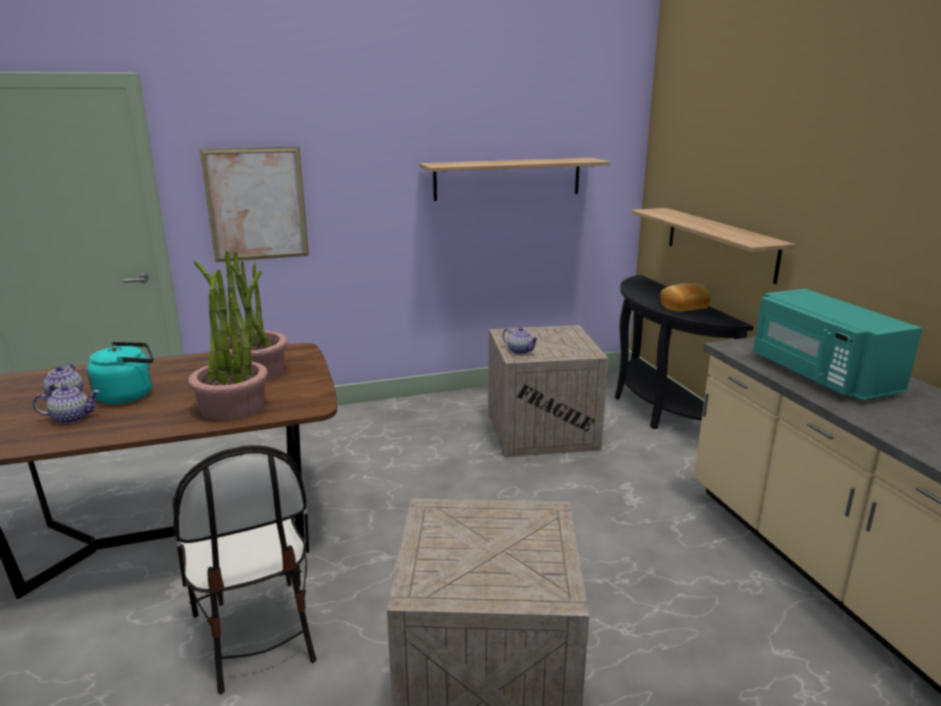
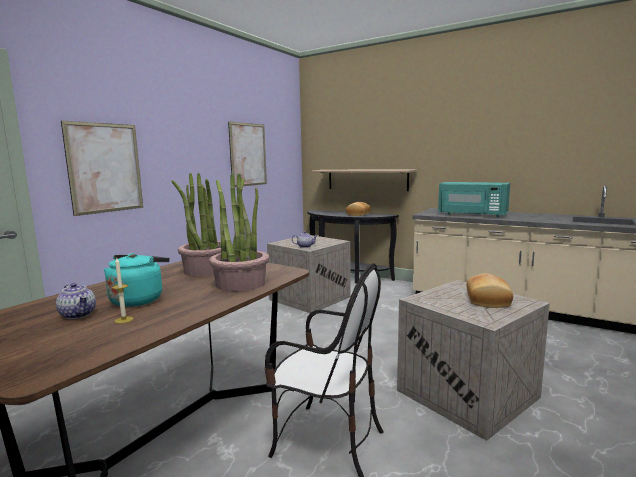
camera: 40 degrees left, 10 degrees down
teapot [33,385,100,424] -> candle [112,258,134,324]
shelf [419,158,610,201] -> picture [228,122,267,187]
none -> bread [466,273,513,308]

